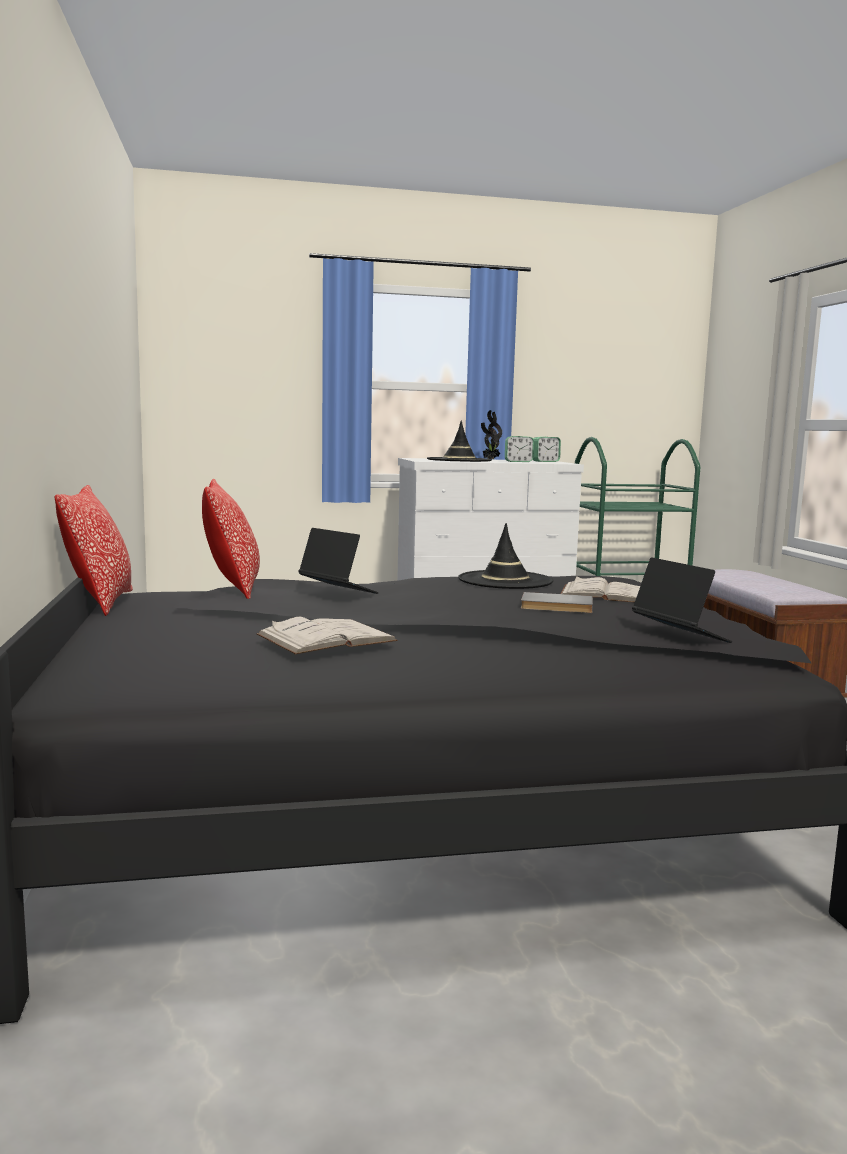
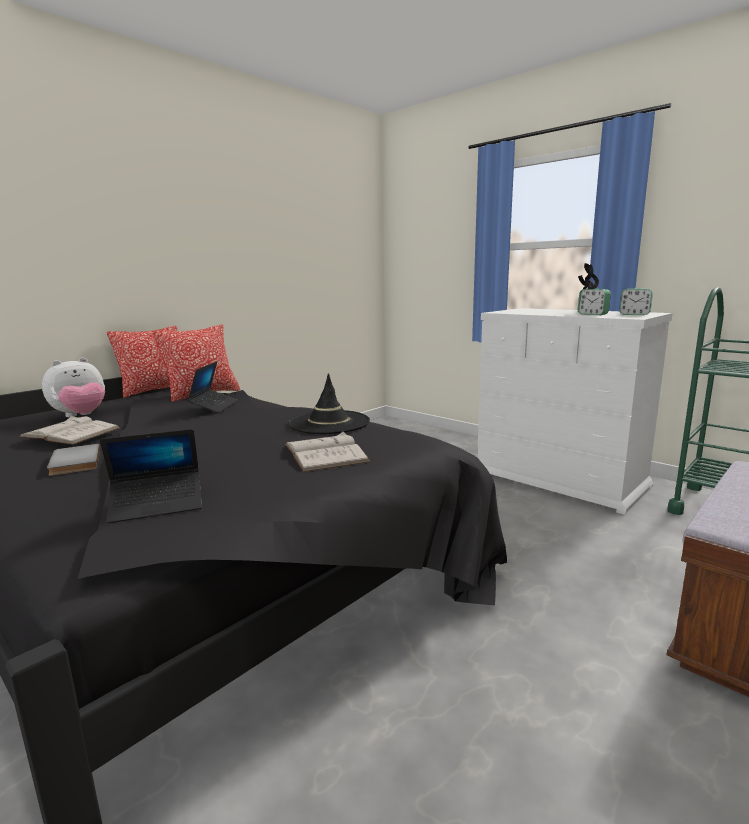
camera: 55 degrees right, 5 degrees up
black hat [427,420,492,462] -> none
grey book [521,592,593,613] -> grey book moved to [47,444,100,476]
laptop [632,557,732,643] -> laptop turned 45 degrees clockwise [100,429,202,523]
none -> plush toy [42,357,105,417]

